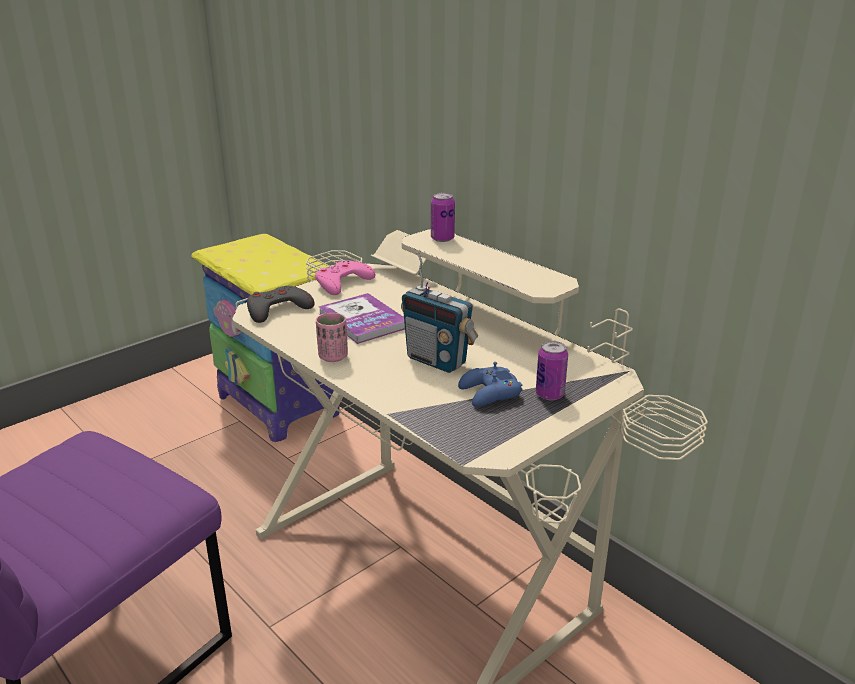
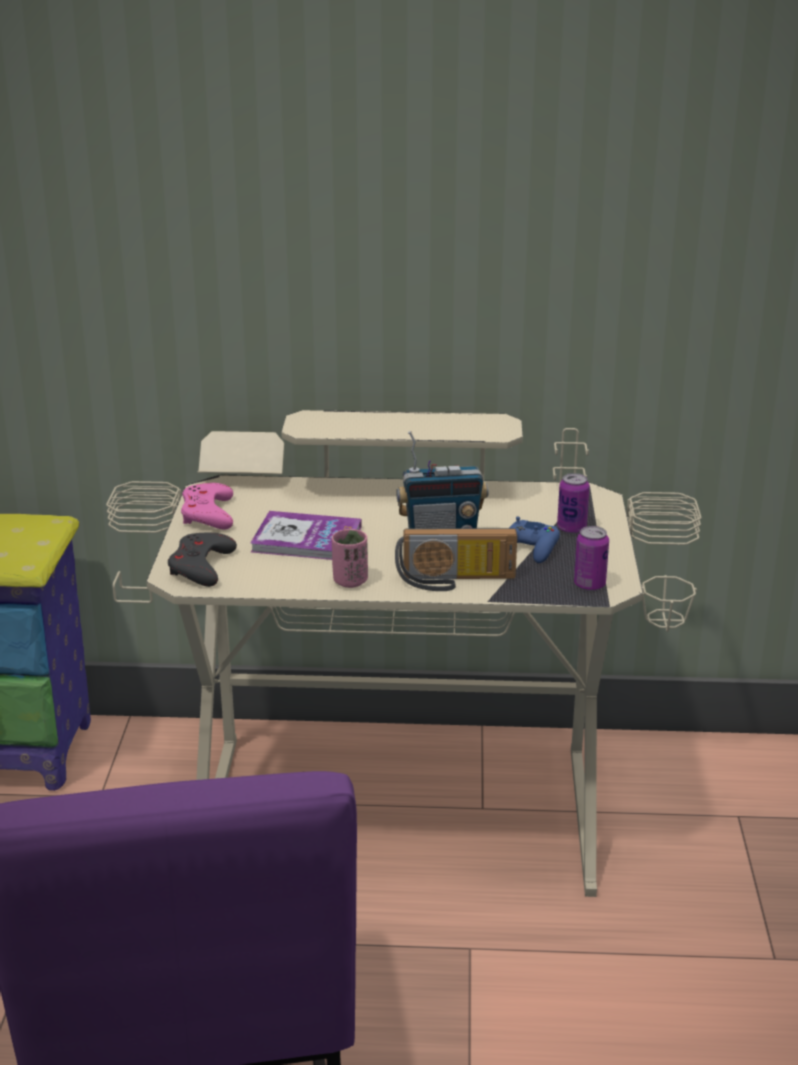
camera: 45 degrees left, 0 degrees up
can [431,193,455,242] -> can moved to [574,526,609,591]
none -> radio [395,528,517,591]

